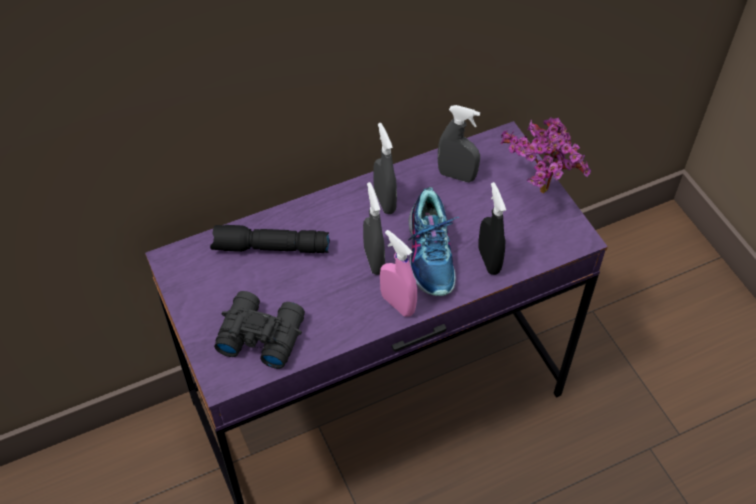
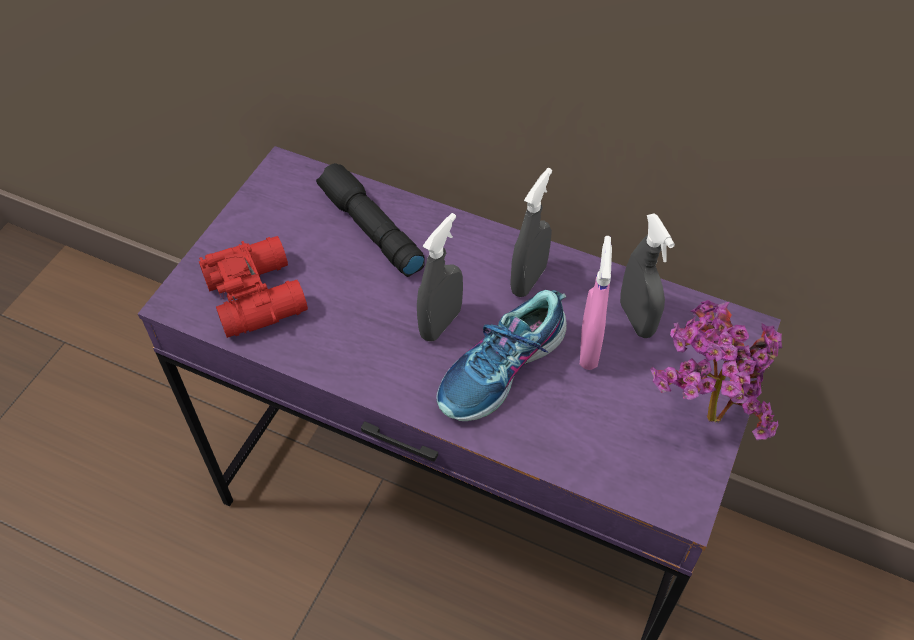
camera: 50 degrees right, 0 degrees up
black binoculars [214,291,305,369] -> red binoculars [199,236,308,338]
pink spray bottle [380,230,417,317] -> pink spray bottle moved to [580,236,612,370]
black spray bottle [479,182,506,275] -> none

